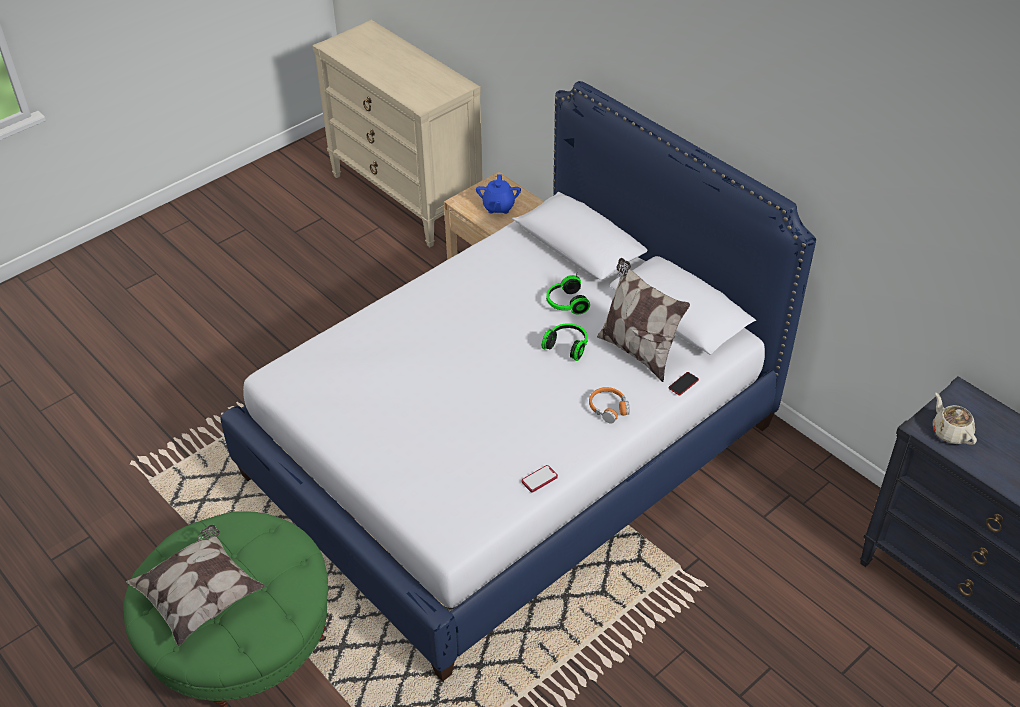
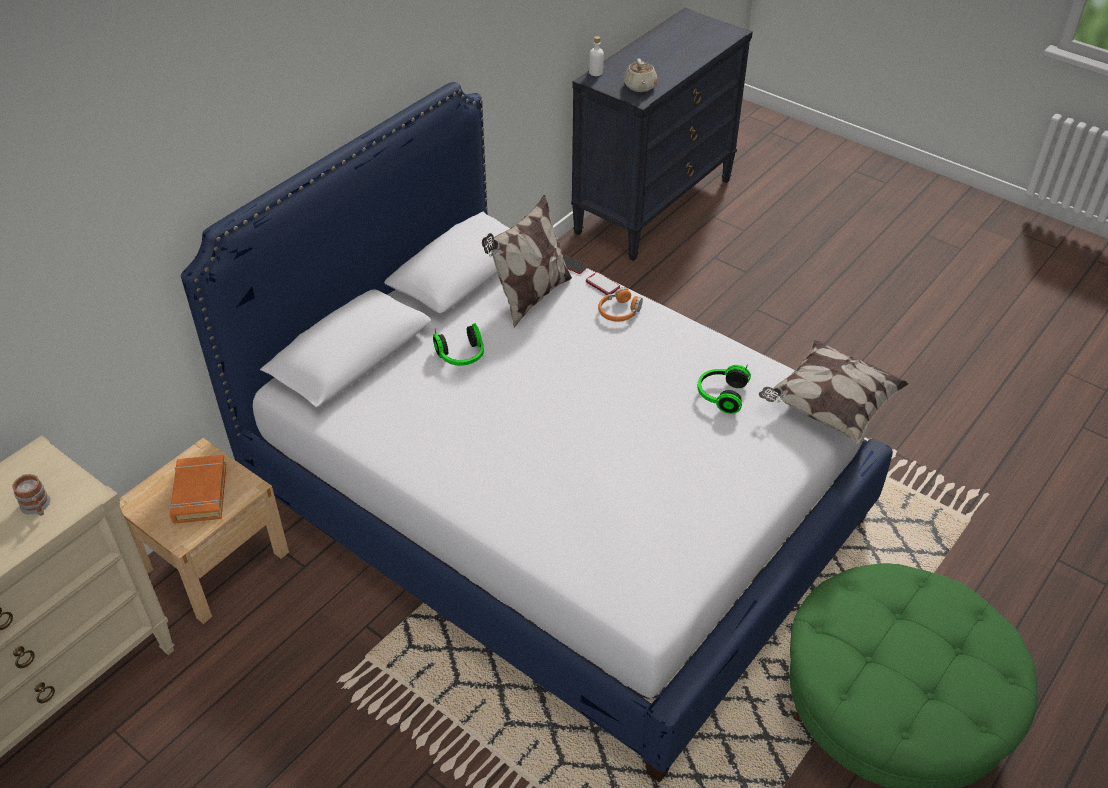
camera: 100 degrees left, 0 degrees up
pillow [126,525,265,646] -> pillow moved to [759,340,909,444]
blue teapot [476,174,521,214] -> orange book [169,455,226,523]
phone [522,465,558,492] -> phone moved to [586,272,620,295]
headphones [542,323,588,361] -> headphones moved to [697,364,751,414]
beige teapot [933,393,977,445] -> beige teapot turned 60 degrees counterclockwise [624,59,657,92]
none -> mug [12,474,50,516]
none -> white bottle [589,36,604,76]

